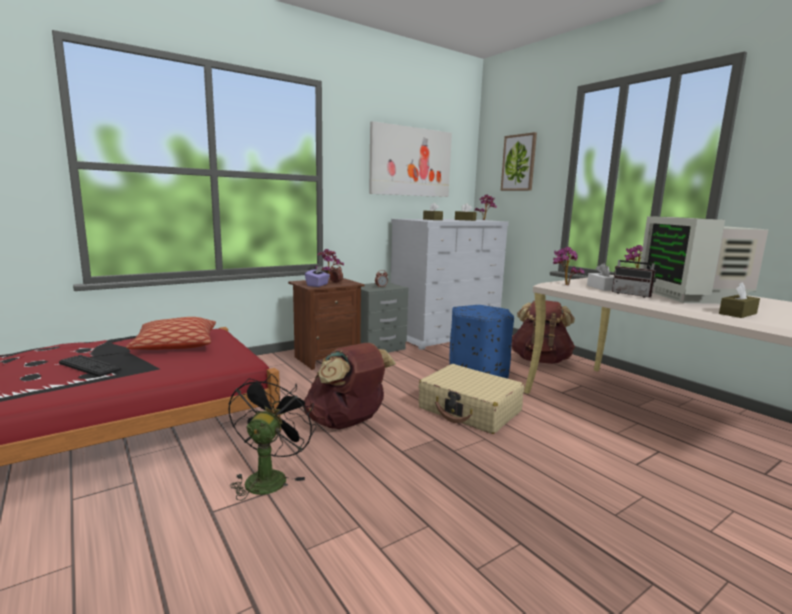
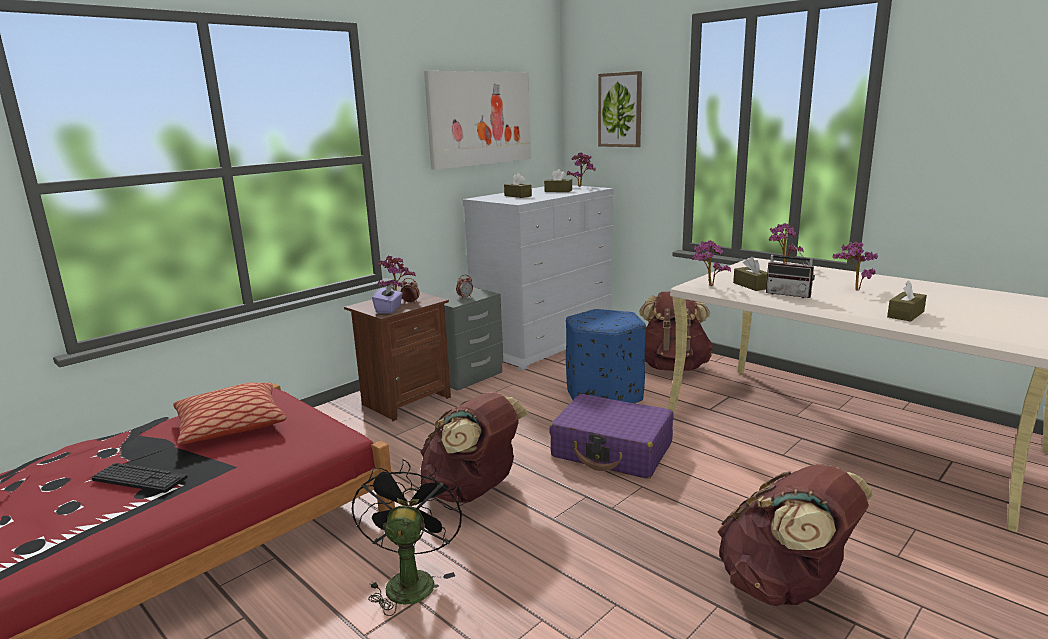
camera: 10 degrees left, 5 degrees up
beige suitcase [418,364,524,434] -> purple suitcase [549,394,674,479]
white tissue box [587,263,614,291] -> brown tissue box [733,257,767,291]
monitor [640,216,769,304] -> potted plant [833,242,878,291]
none -> brown backpack [718,464,873,606]

